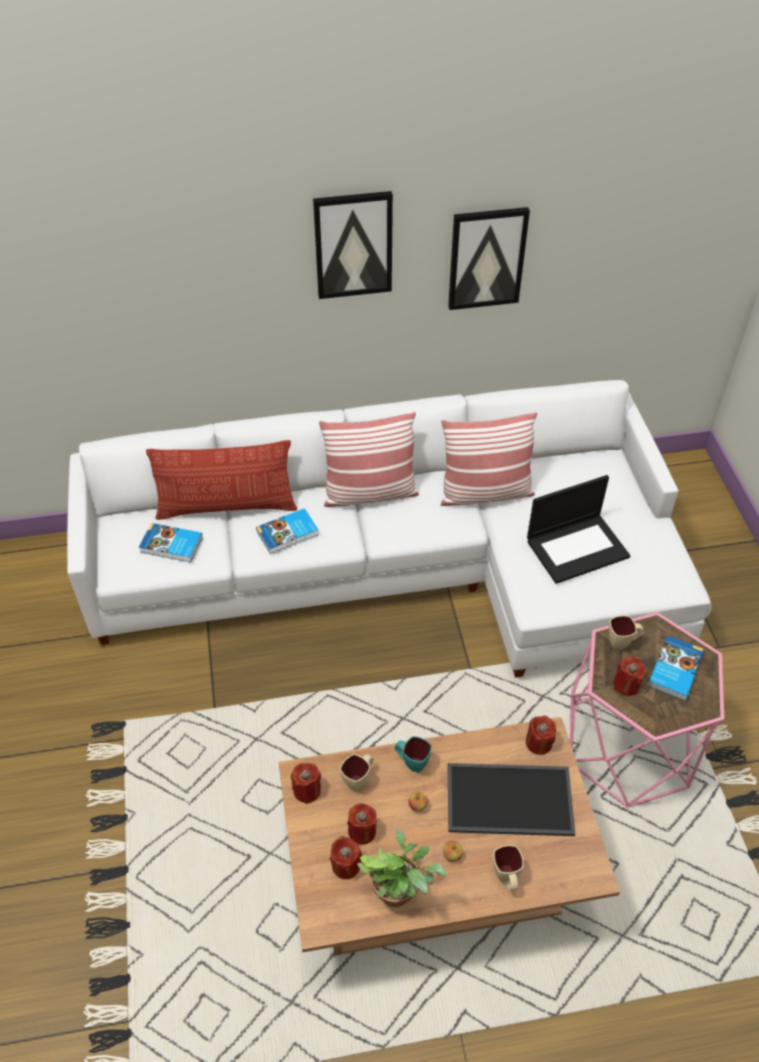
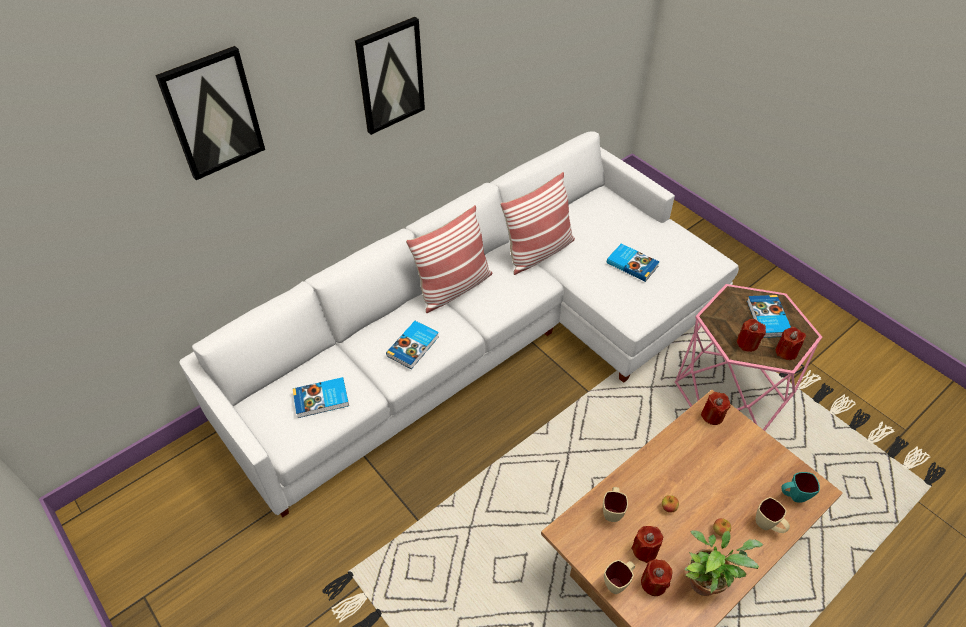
camera: 30 degrees left, 0 degrees up
pillow [146,440,298,520] -> none
red candle [291,763,321,804] -> red candle moved to [775,327,806,360]
turquoise mug [395,736,432,773] -> turquoise mug moved to [781,472,820,503]
tray [447,763,575,836] -> none
picture [448,207,530,310] -> picture moved to [155,46,265,180]
laptop [527,475,631,584] -> book [607,243,659,282]
beige mug [609,616,644,650] -> beige mug moved to [604,560,635,594]

